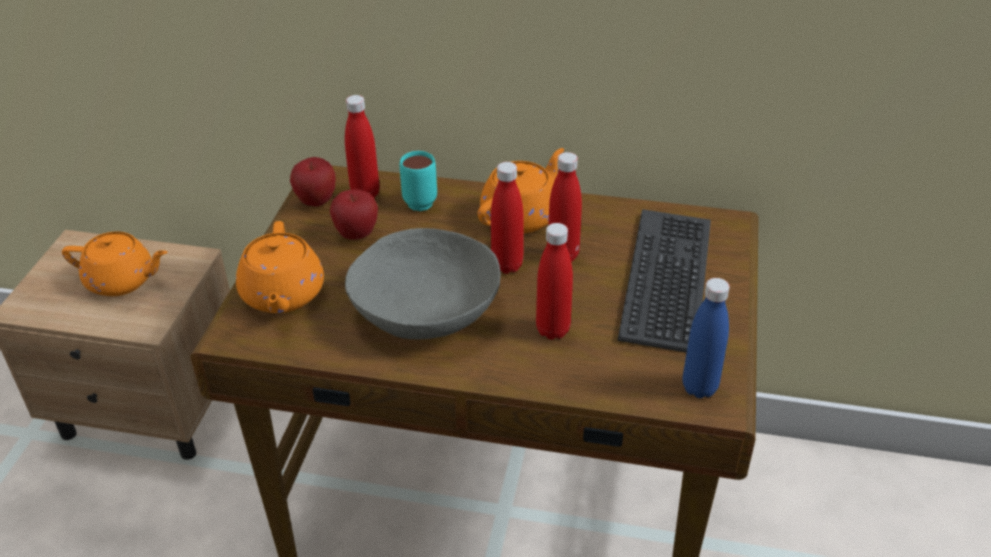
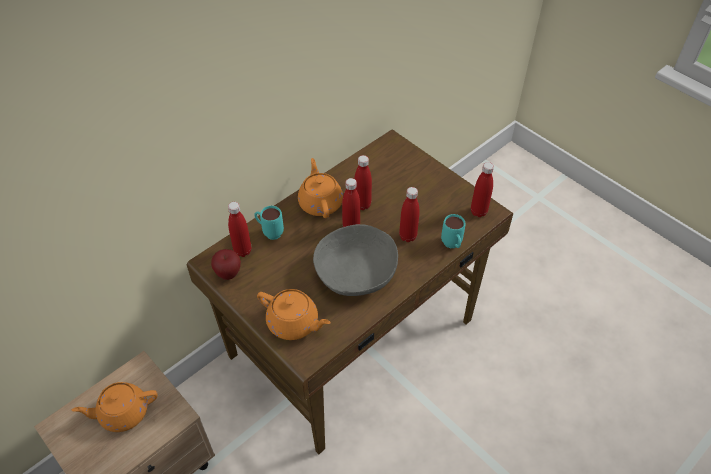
camera: 55 degrees left, 10 degrees up
orange teapot [62,232,168,296] -> orange teapot turned 150 degrees counterclockwise [72,382,158,432]
apple [330,190,378,239] -> none
keyboard [618,209,711,353] -> none
blue bottle [683,278,730,398] -> red bottle [471,162,494,217]
none -> turquoise mug [441,214,465,248]

